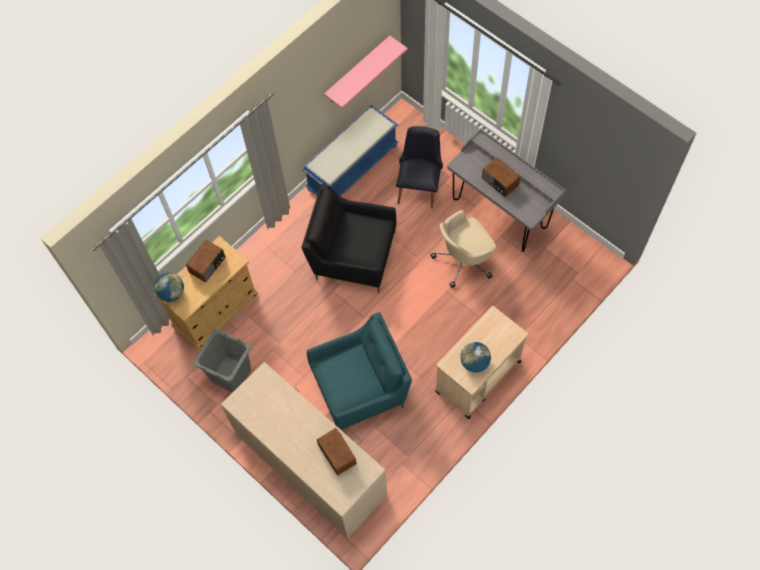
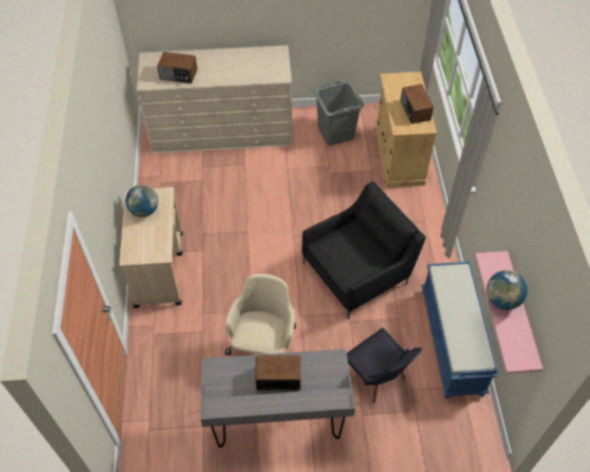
camera: 130 degrees right, 10 degrees down
globe [154,273,184,302] -> globe moved to [486,270,528,310]
turquoise armchair [307,312,412,430] -> none

